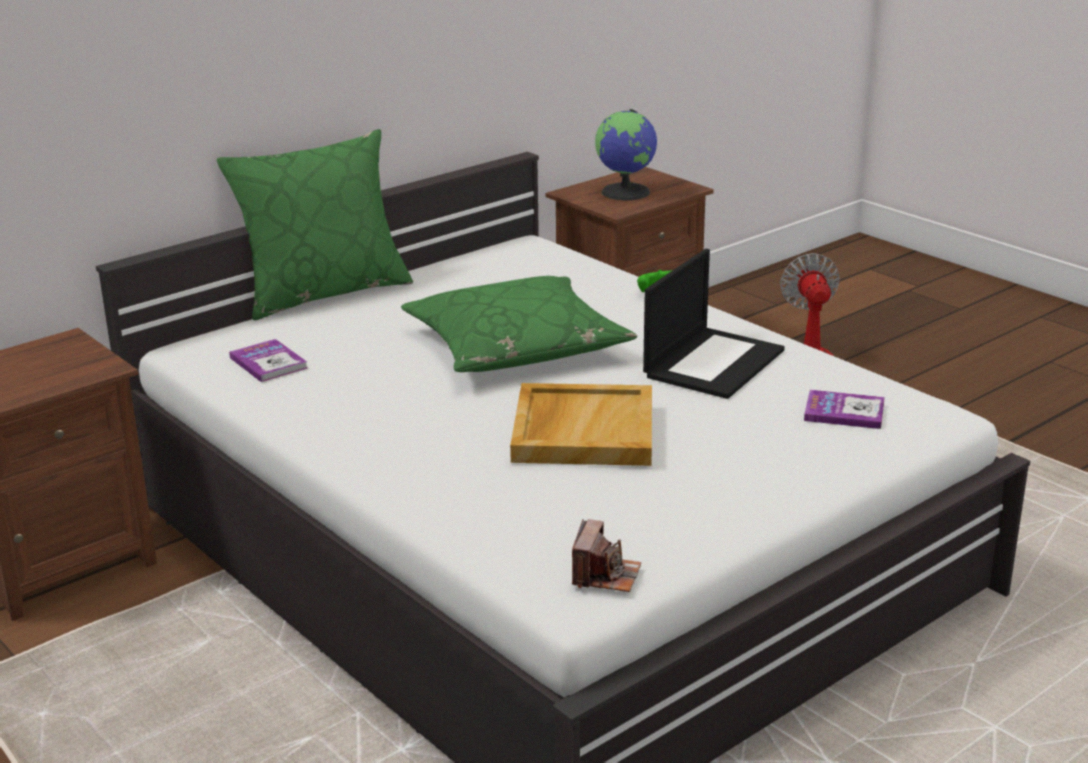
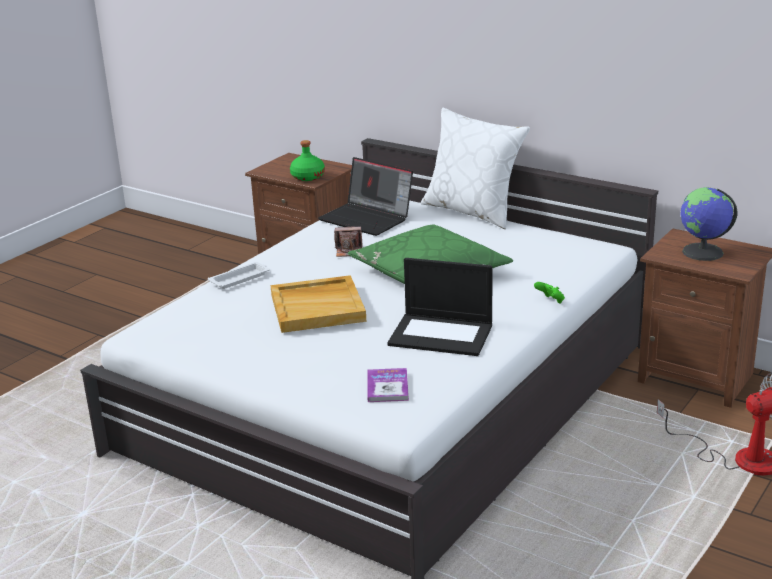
camera: 75 degrees right, 0 degrees up
green pillow [217,129,413,320] -> white pillow [421,108,530,229]
book [229,339,307,382] -> laptop [318,157,413,236]
camera [572,519,641,592] -> camera moved to [334,226,362,257]
none -> white tray [208,262,270,289]
none -> green bottle [290,140,325,181]

